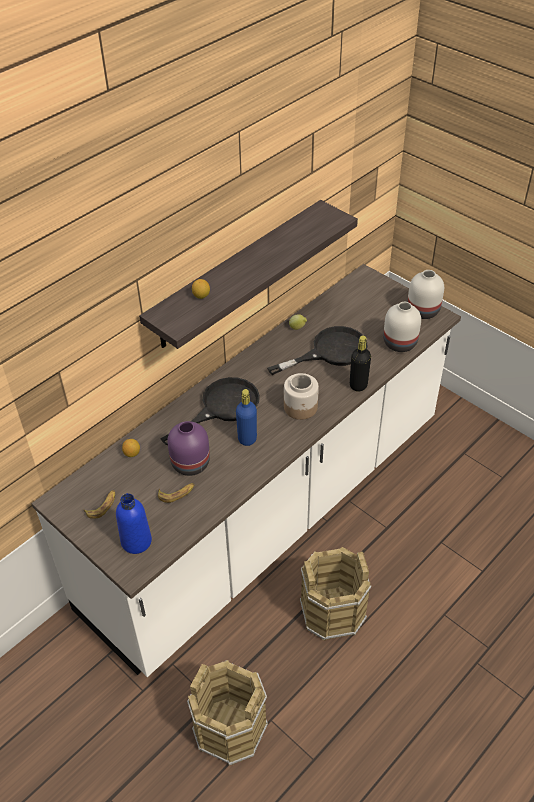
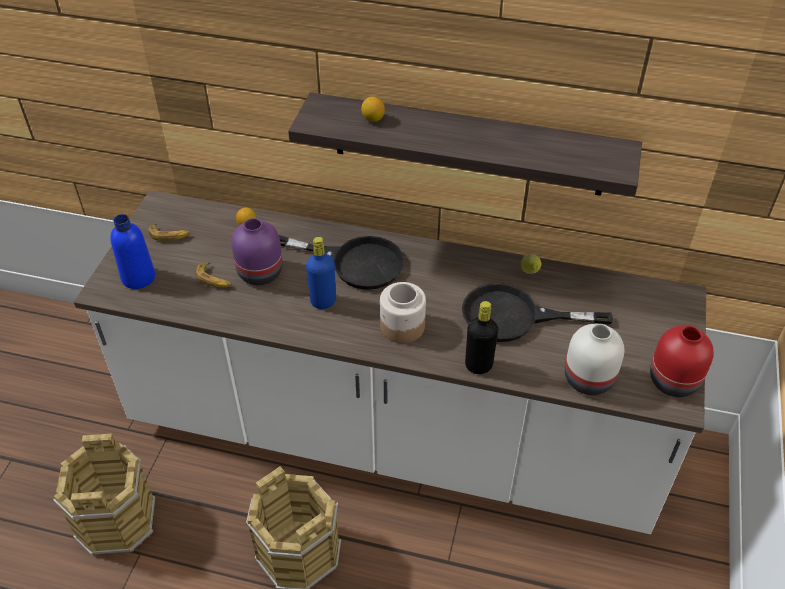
camera: 60 degrees right, 0 degrees up
black frying pan [267,326,368,375] -> black frying pan turned 150 degrees clockwise [462,283,613,342]
white vase [407,270,444,319] -> red vase [650,326,714,397]

